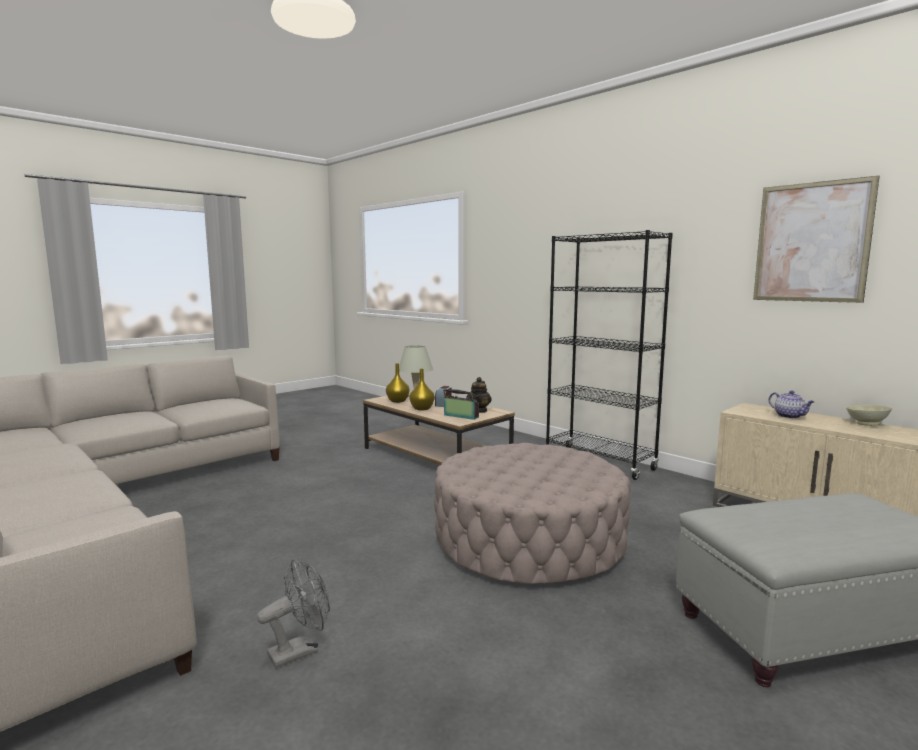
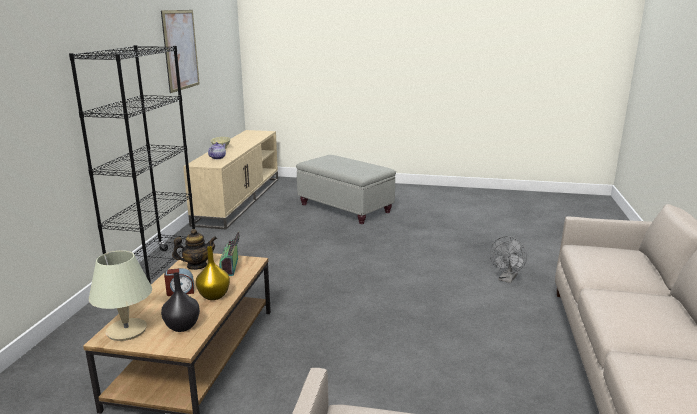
camera: 125 degrees left, 10 degrees up
grey fan [257,559,330,668] -> grey fan turned 75 degrees counterclockwise [490,236,527,283]
yellow vase [386,363,410,403] -> black vase [161,272,200,332]
beige ottoman [434,443,631,584] -> none

